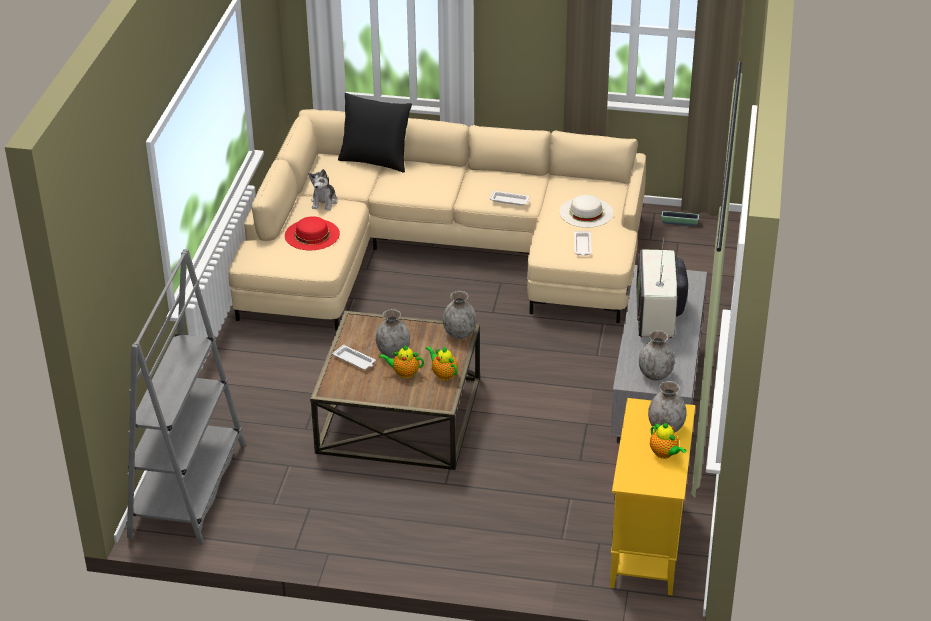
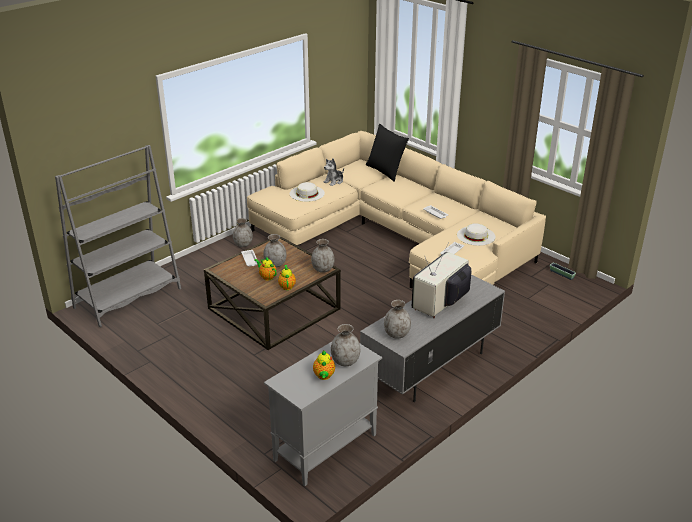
camera: 35 degrees right, 5 degrees down
red hat [285,216,340,250] -> white hat [290,182,325,202]
yellow cabinet [610,398,695,595] -> grey cabinet [264,342,382,486]
none -> grey vase [233,218,253,247]

